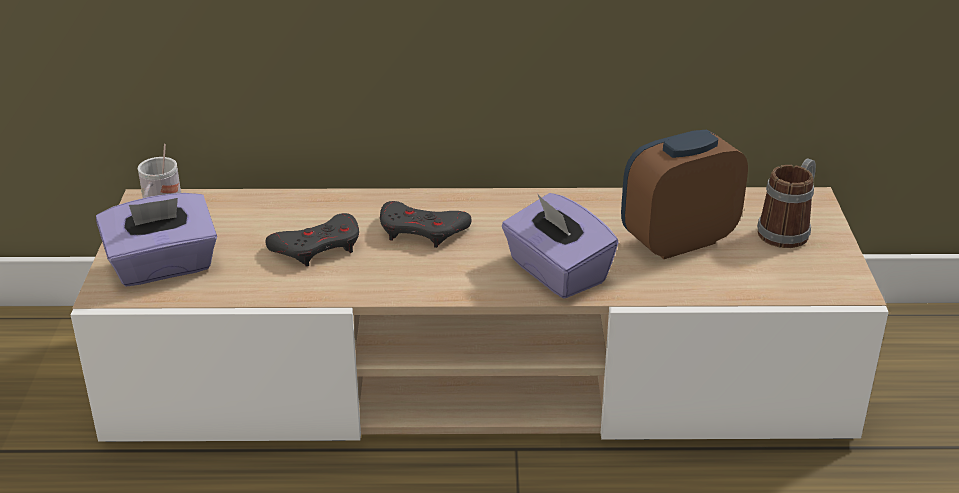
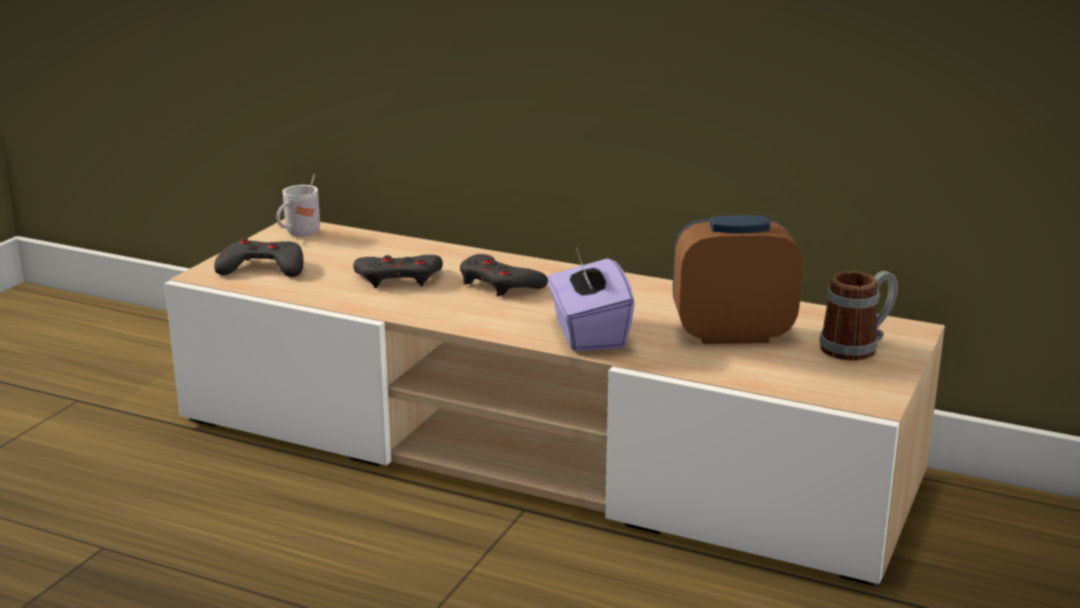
camera: 25 degrees right, 10 degrees down
purple tissue box [96,193,217,286] -> grey game controller [214,238,304,277]

